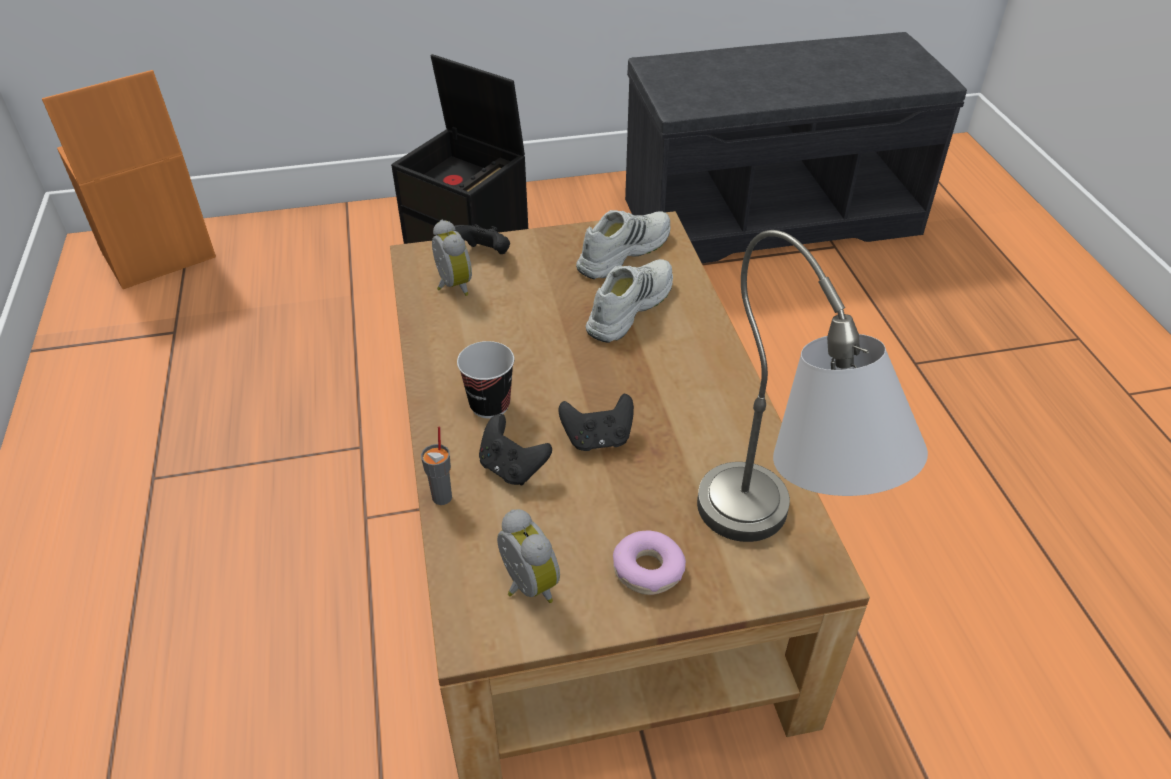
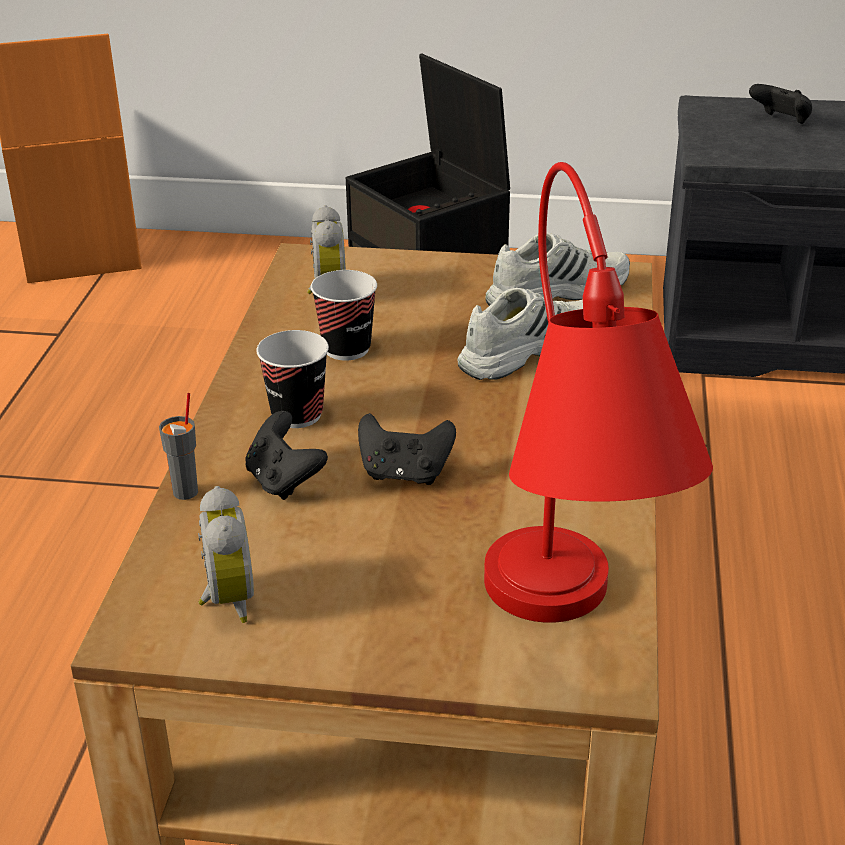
camera: 20 degrees right, 10 degrees down
black game controller [453,224,510,254] -> black game controller moved to [749,84,812,124]
donut [613,531,686,595] -> none
grey table lamp [697,230,928,542] -> red table lamp [484,162,713,623]
none -> cup [311,270,377,361]

